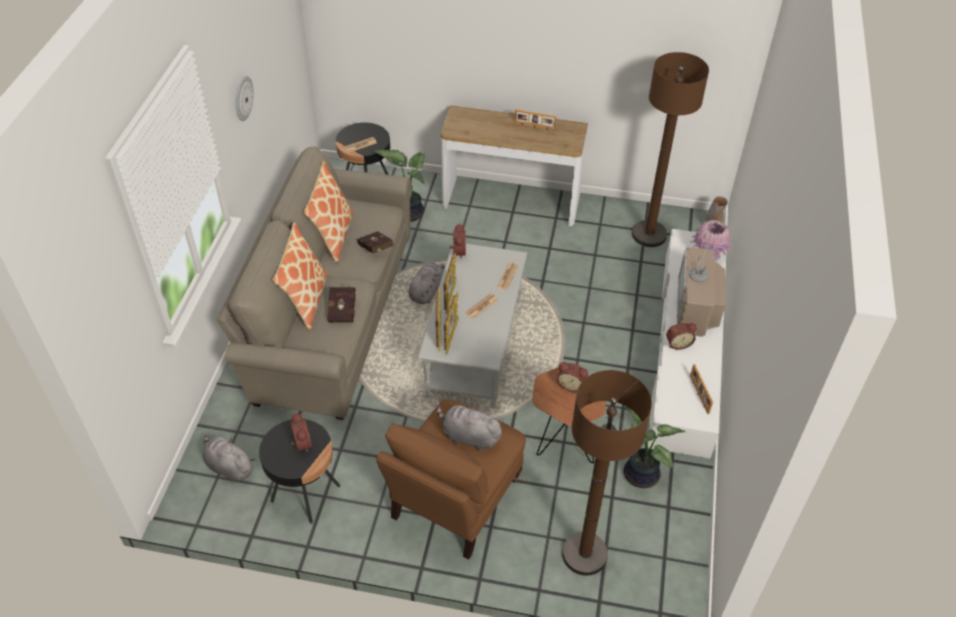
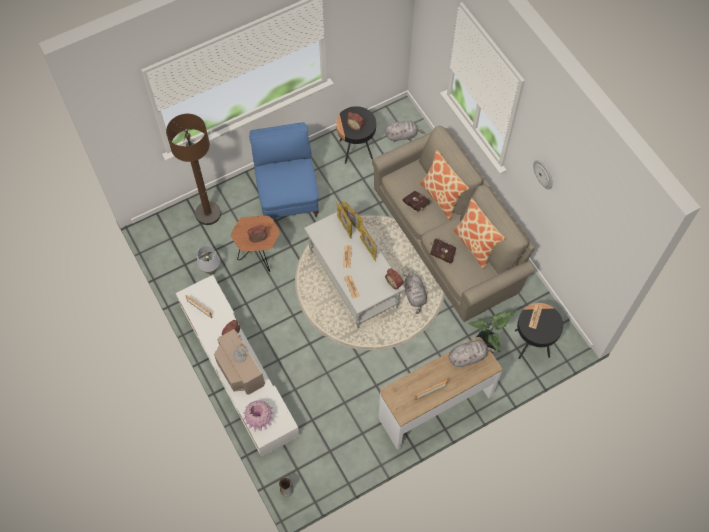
camera: 140 degrees right, 15 degrees up
brown armchair [376,399,526,560] -> blue armchair [249,122,319,218]
grey plush toy [436,403,504,451] -> grey plush toy moved to [449,340,496,367]
potted plant [624,406,685,488] -> grey table lamp [197,246,220,275]
brown floor lamp [632,52,709,247] -> none

